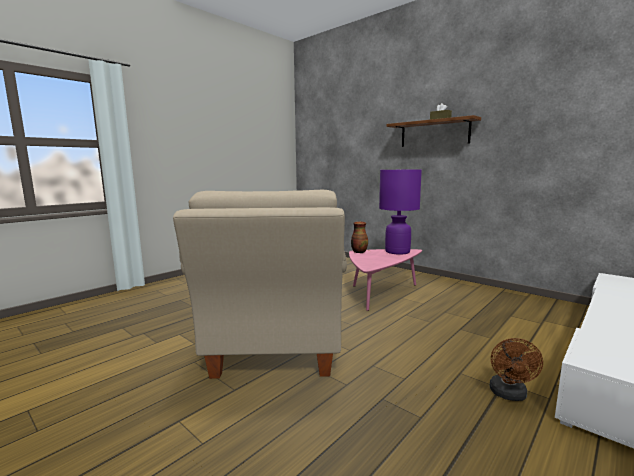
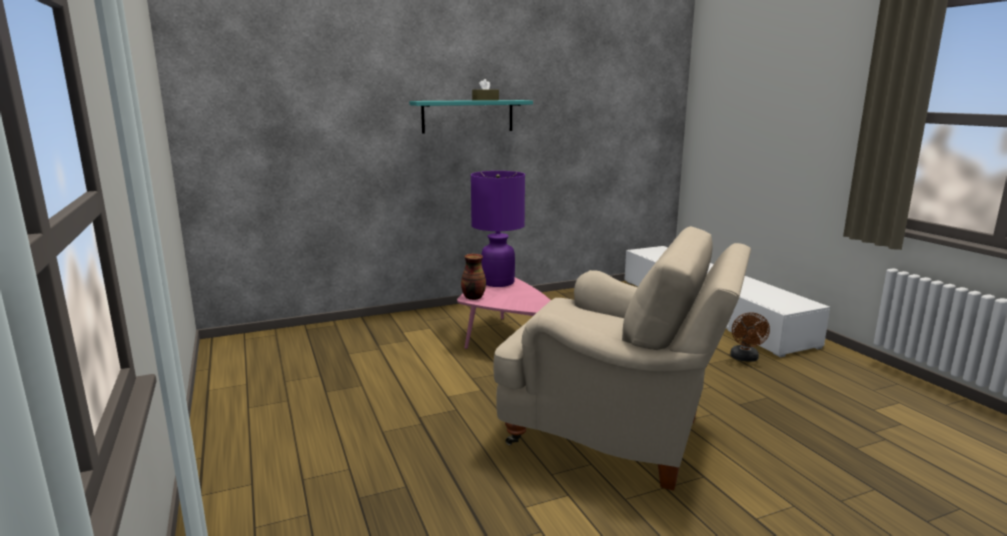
camera: 65 degrees left, 5 degrees up
brown shelf [386,115,481,147] -> turquoise shelf [409,100,533,133]
brown fan [490,338,543,401] -> brown fan turned 60 degrees clockwise [730,312,770,362]

